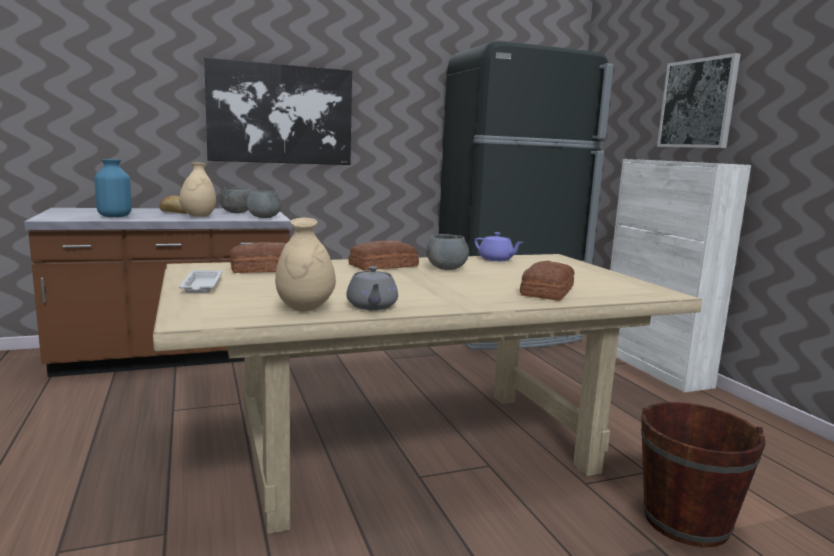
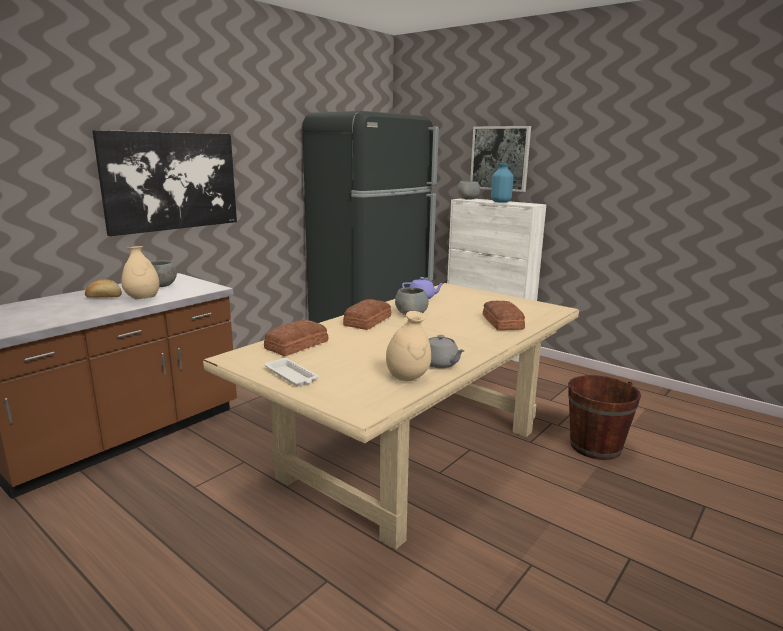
camera: 30 degrees left, 5 degrees up
blue vase [94,159,132,217] -> blue vase moved to [491,164,513,203]
grey bowl [247,191,281,218] -> grey bowl moved to [457,181,481,200]

